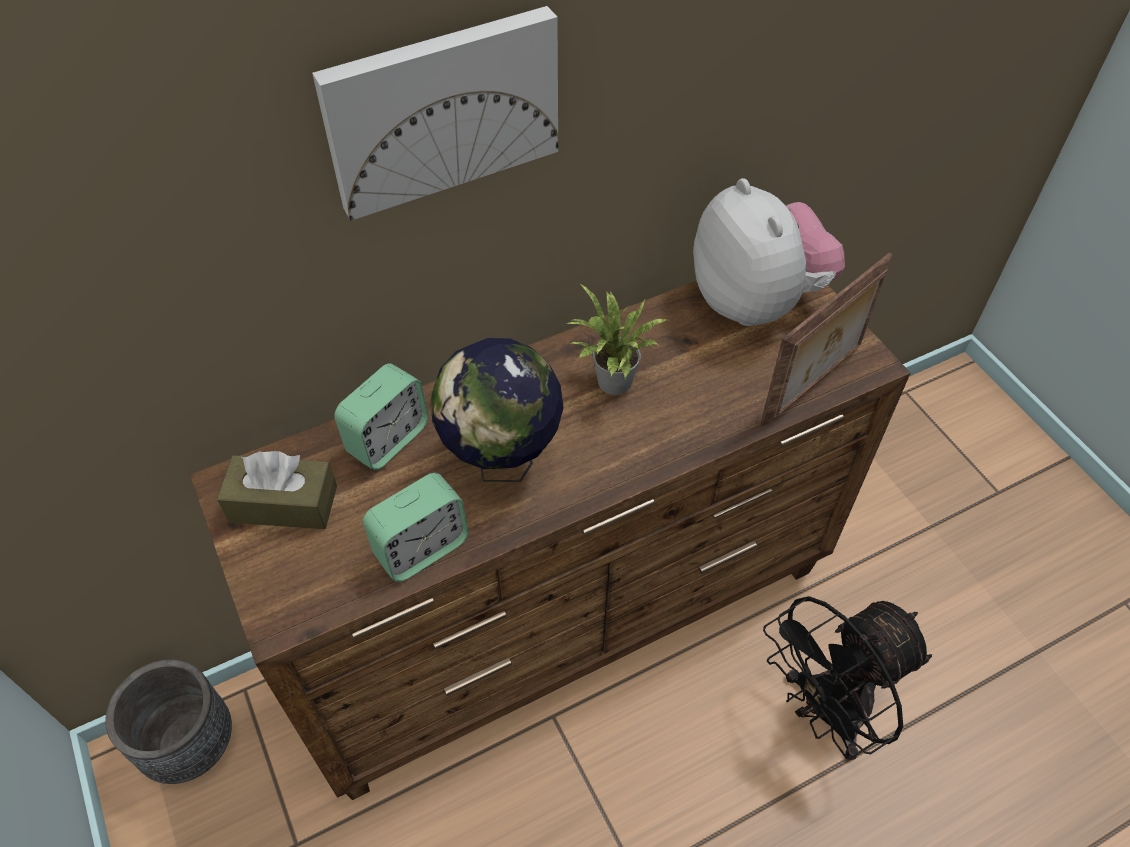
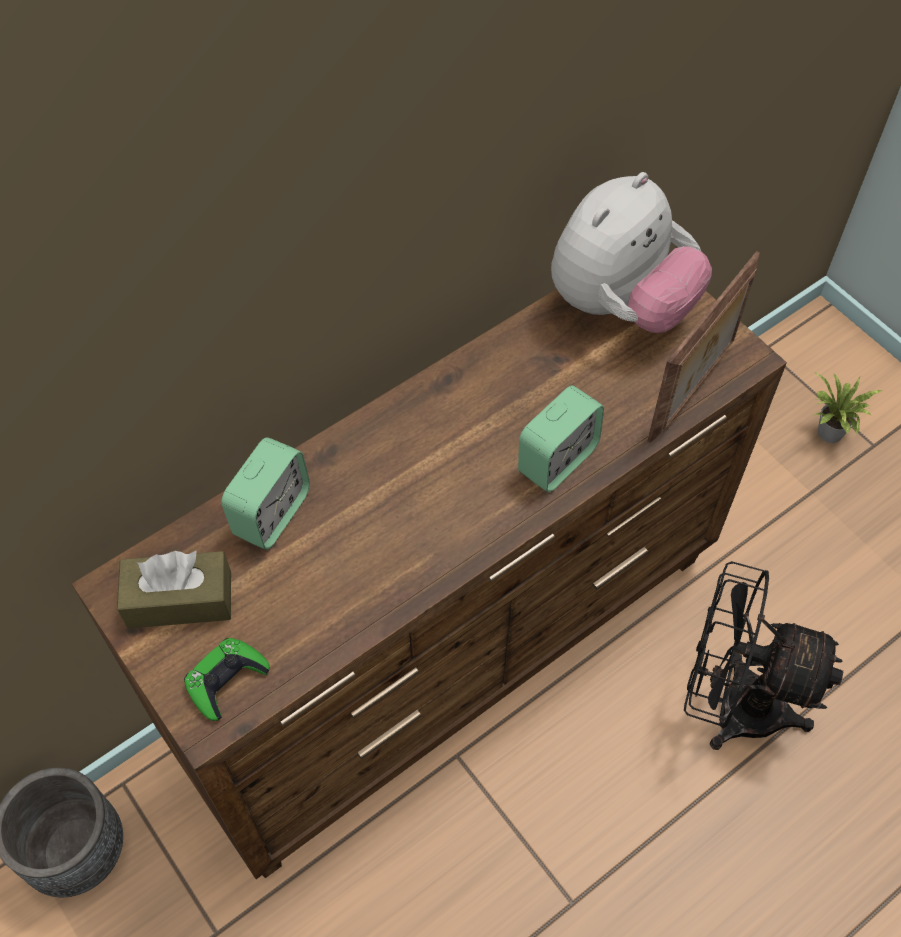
camera: 10 degrees left, 5 degrees up
picture [312,6,558,221] -> none
alarm clock [363,473,469,582] -> alarm clock moved to [518,385,604,493]
globe [430,338,564,482] -> none
potted plant [567,284,667,395] -> potted plant moved to [813,371,882,443]
plush toy [693,178,845,326] -> plush toy turned 75 degrees clockwise [551,172,712,333]
black fan [763,596,932,760] -> black fan turned 60 degrees clockwise [684,561,843,750]
none -> green game controller [184,638,270,721]

